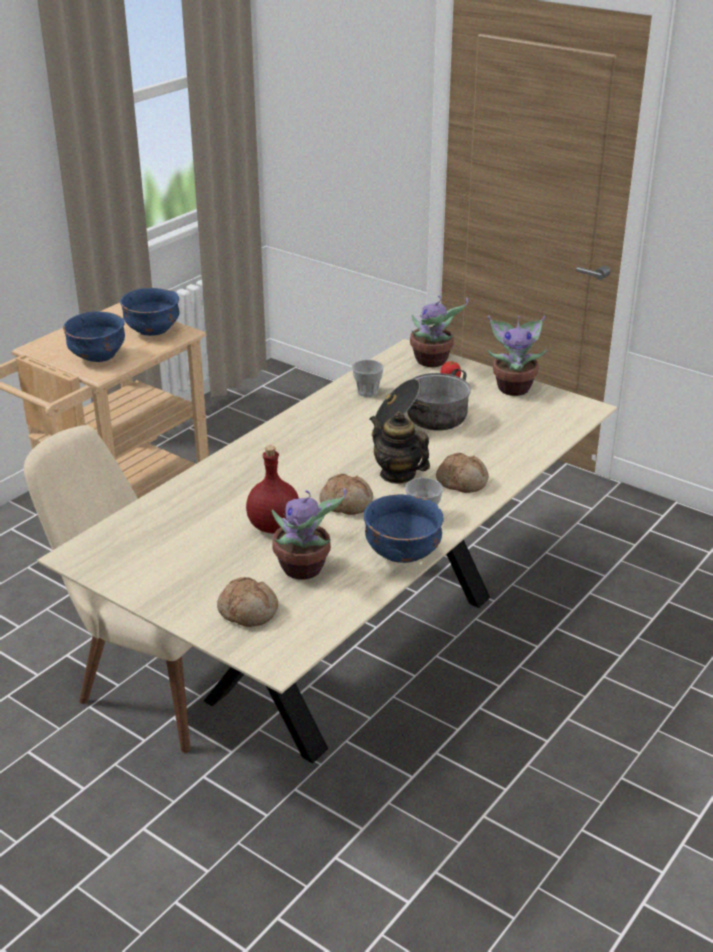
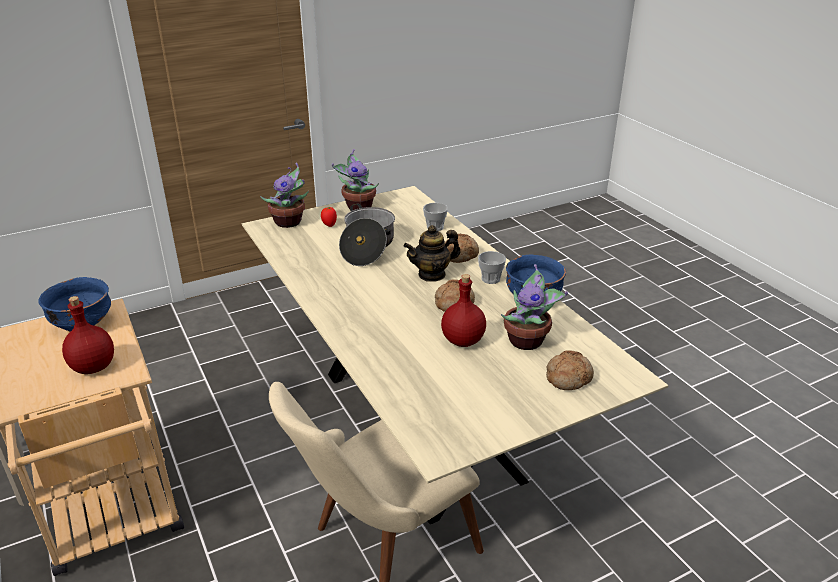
camera: 65 degrees left, 0 degrees up
blue bowl [63,311,125,362] -> red bottle [62,296,114,374]
cup [352,360,384,397] -> cup moved to [423,203,448,231]

